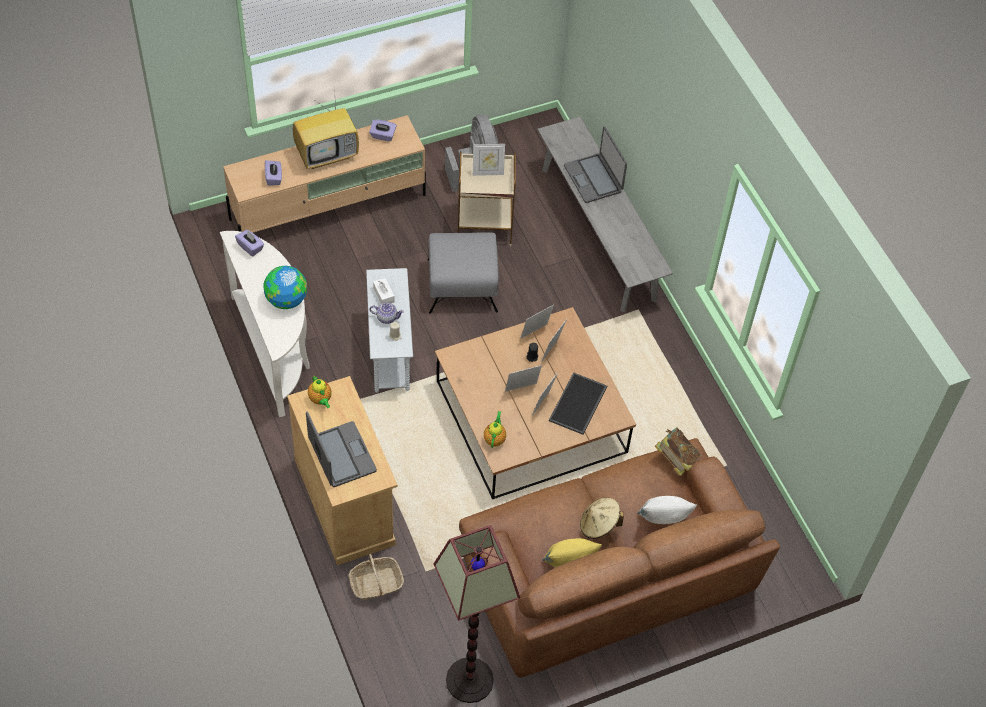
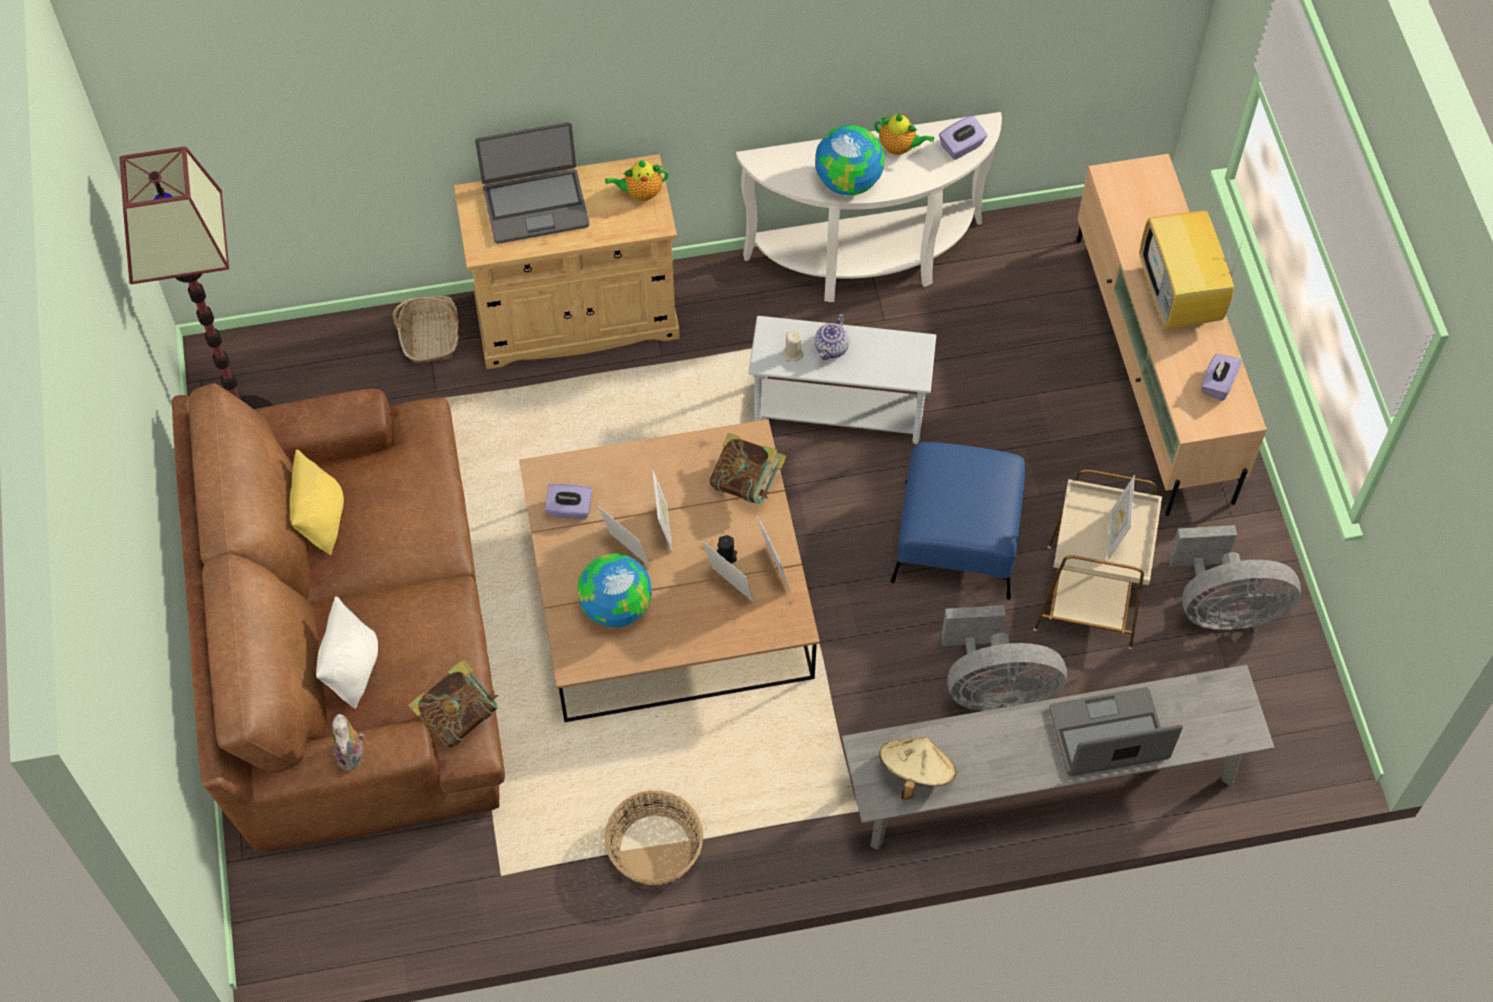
camera: 105 degrees right, 5 degrees up
purple tissue box [265,160,282,186] -> purple tissue box moved to [545,484,592,519]
white tissue box [373,278,395,304] -> none
grey ottoman [428,232,499,314] -> blue ottoman [891,442,1026,600]
teapot [484,411,506,448] -> teapot moved to [874,114,934,155]
tray [549,372,607,435] -> globe [578,553,652,627]
beige hat [580,497,624,539] -> beige hat moved to [879,737,956,800]
none -> plush toy [331,714,364,771]
none -> basket [605,790,703,885]
none -> book [709,433,786,503]
none -> grey fan [941,605,1067,711]

